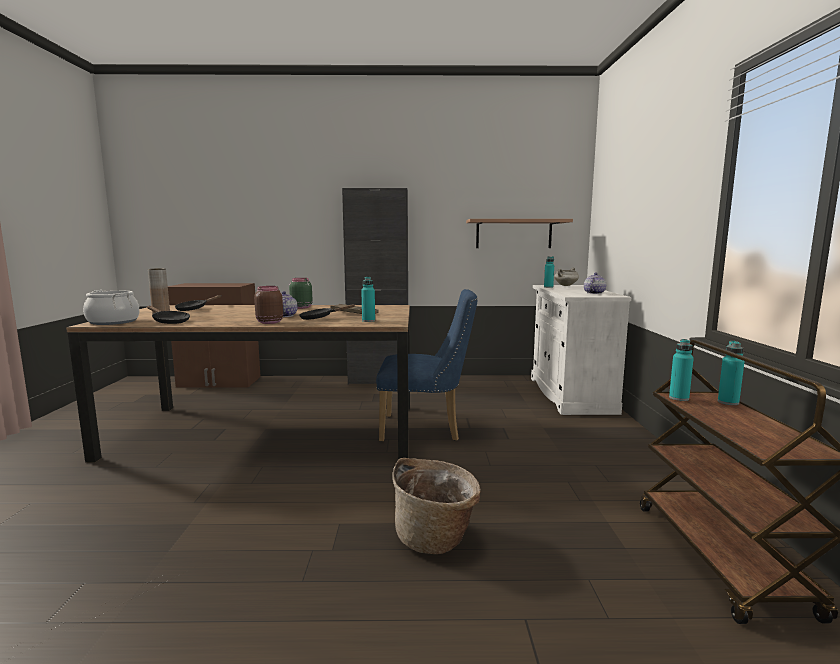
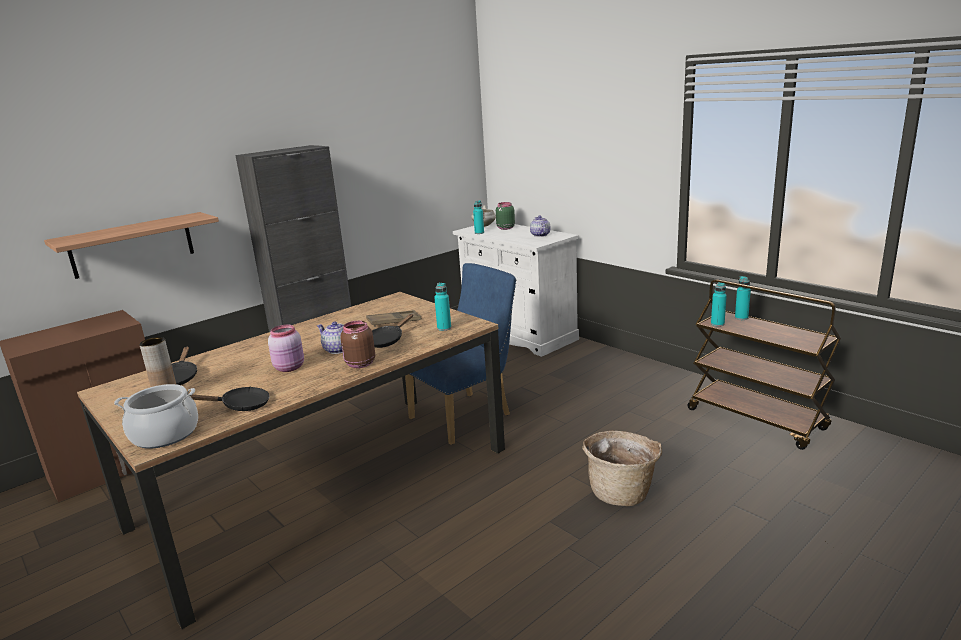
camera: 40 degrees left, 10 degrees up
green jar [289,278,313,309] -> green jar moved to [496,202,515,230]
shelf [466,219,573,248] -> shelf moved to [44,212,219,279]
none -> pink jar [268,325,304,372]

